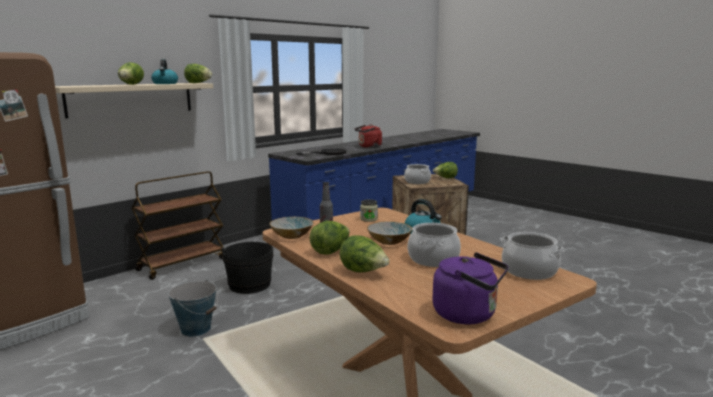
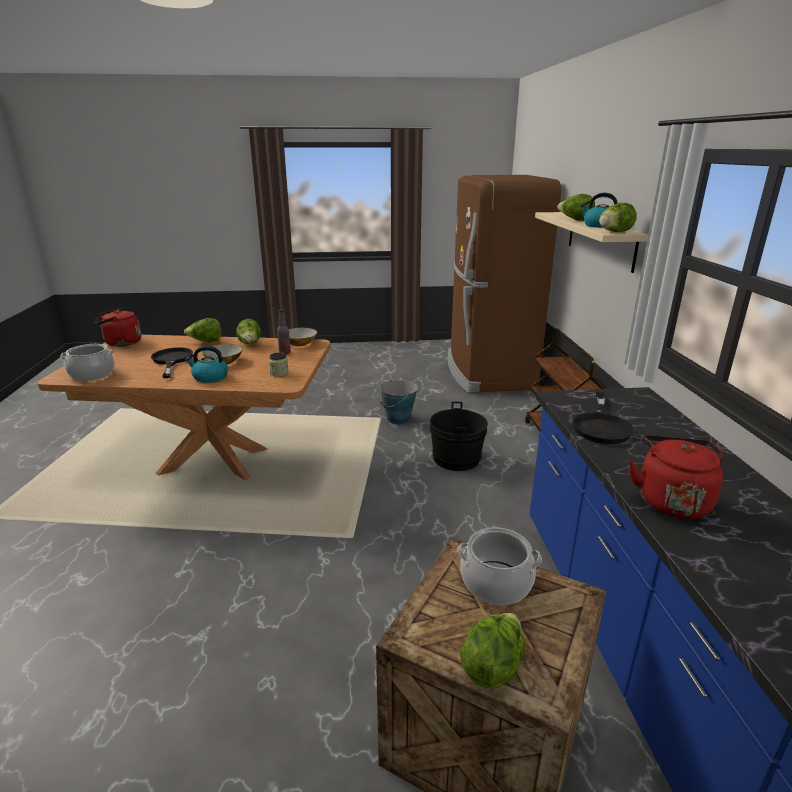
camera: 130 degrees right, 10 degrees up
cooking pot [408,223,461,267] -> black frying pan [151,347,193,378]
purple kettle [432,252,508,324] -> red kettle [95,308,141,347]

